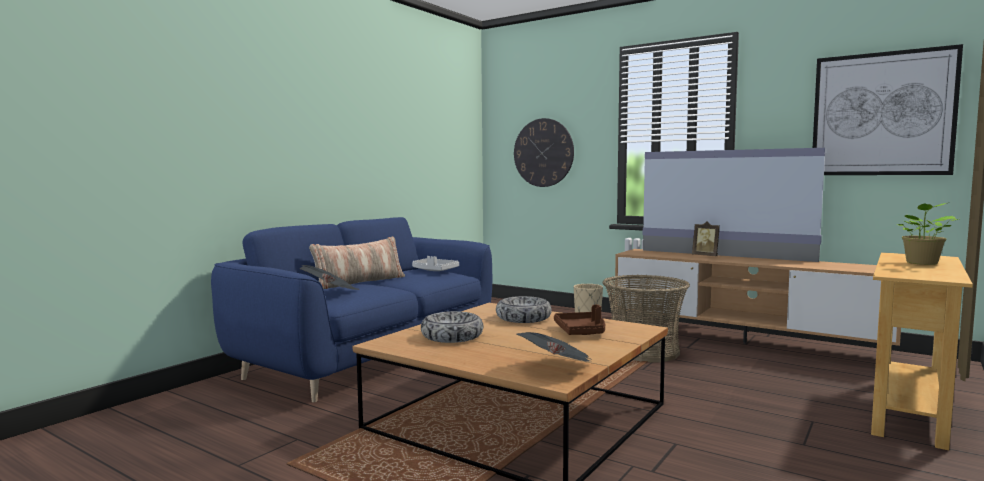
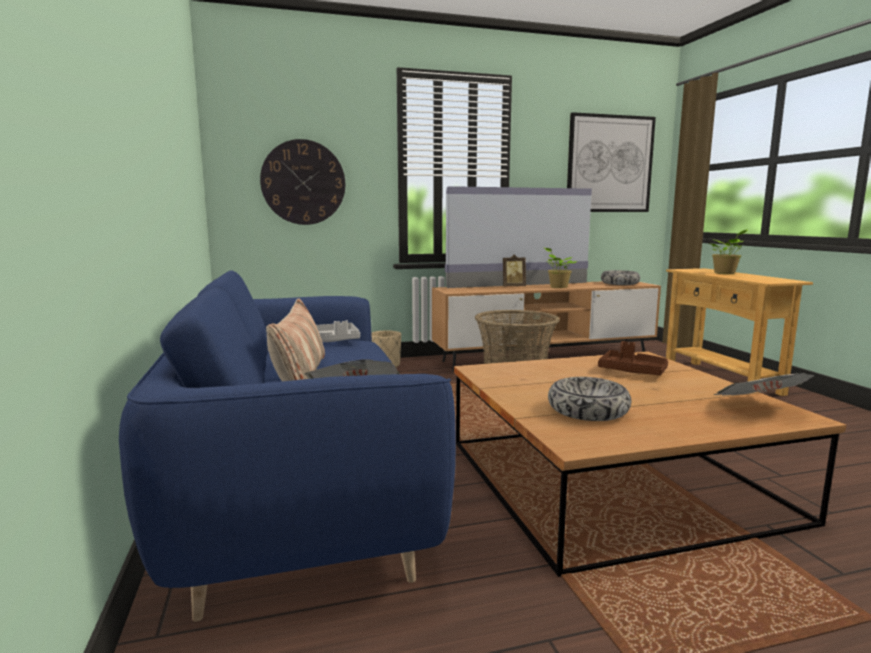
camera: 50 degrees left, 5 degrees up
bowl [496,296,552,323] -> bowl moved to [601,270,640,285]
none -> potted plant [544,247,578,288]

